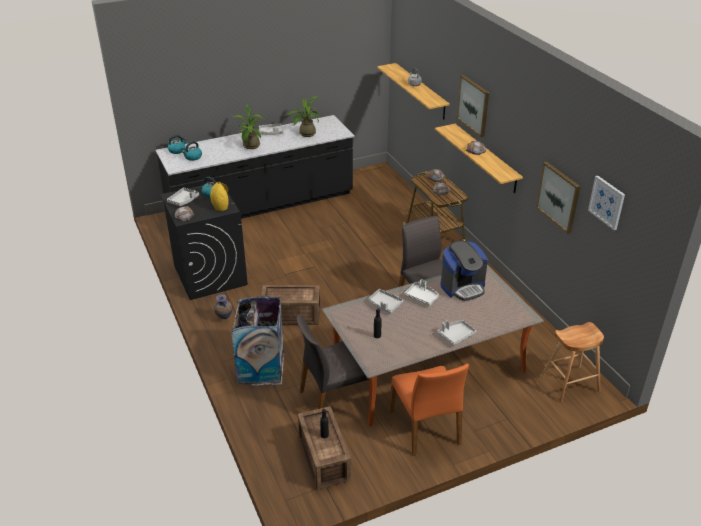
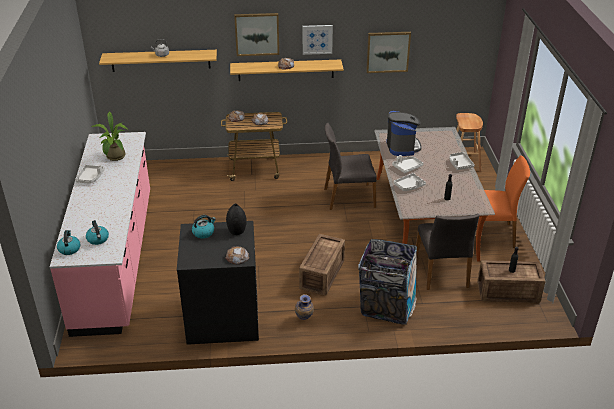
camera: 70 degrees left, 0 degrees up
black counter [156,115,355,219] -> pink counter [50,132,150,337]
grey tray [167,188,199,206] -> none
yellow vase [210,182,229,211] -> black vase [226,204,247,235]
potted plant [233,104,265,149] -> none
picture [588,176,625,230] -> picture moved to [303,25,333,55]

